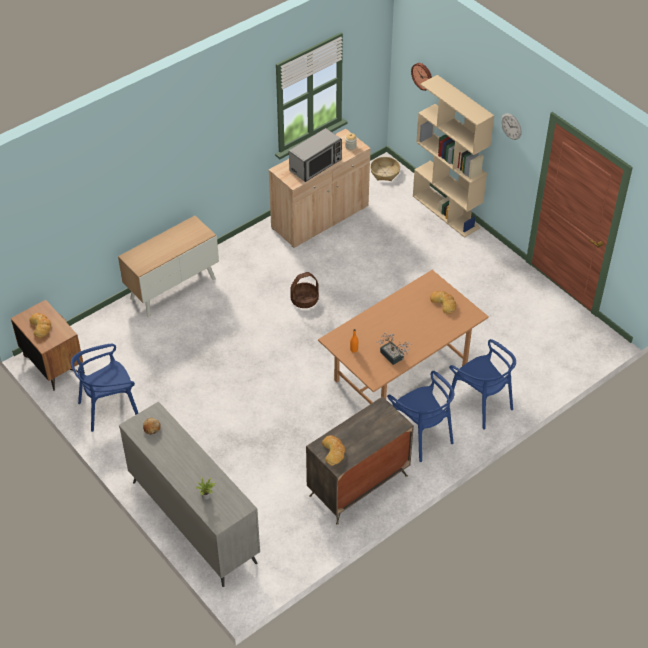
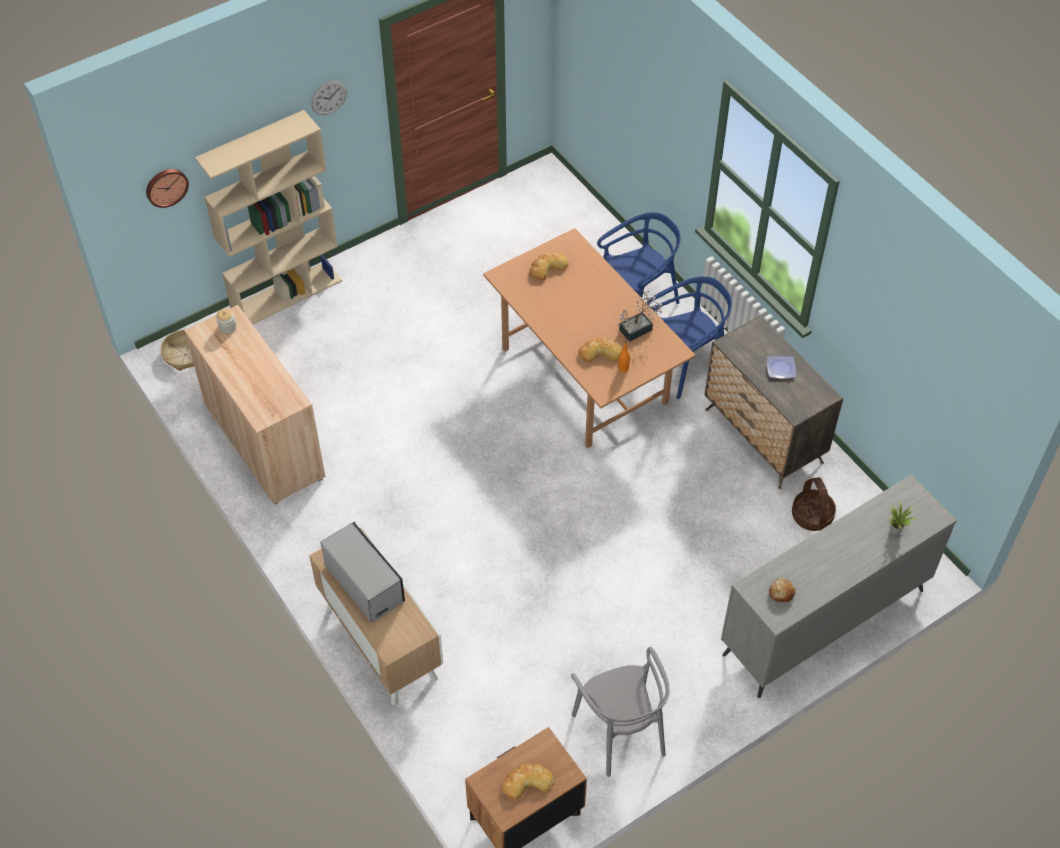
camera: 85 degrees left, 5 degrees up
blue chair [71,344,138,432] -> grey chair [571,647,670,777]
microwave [289,128,342,182] -> microwave moved to [320,522,405,623]
basket [290,272,319,308] -> basket moved to [792,477,836,531]
bread [322,435,345,466] -> bread moved to [578,338,623,363]
none -> plate [767,356,796,379]

